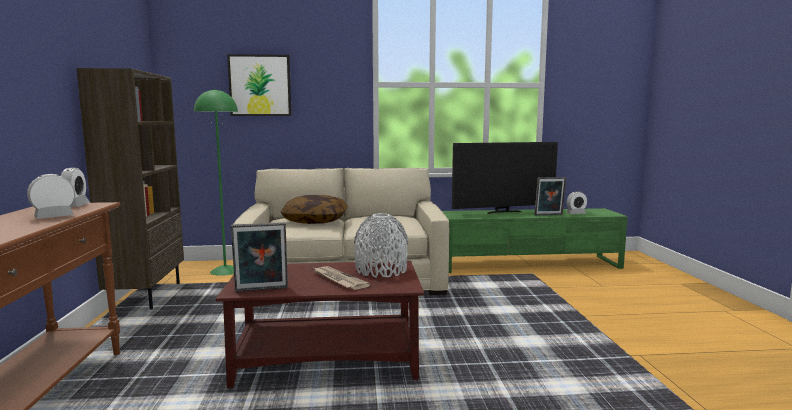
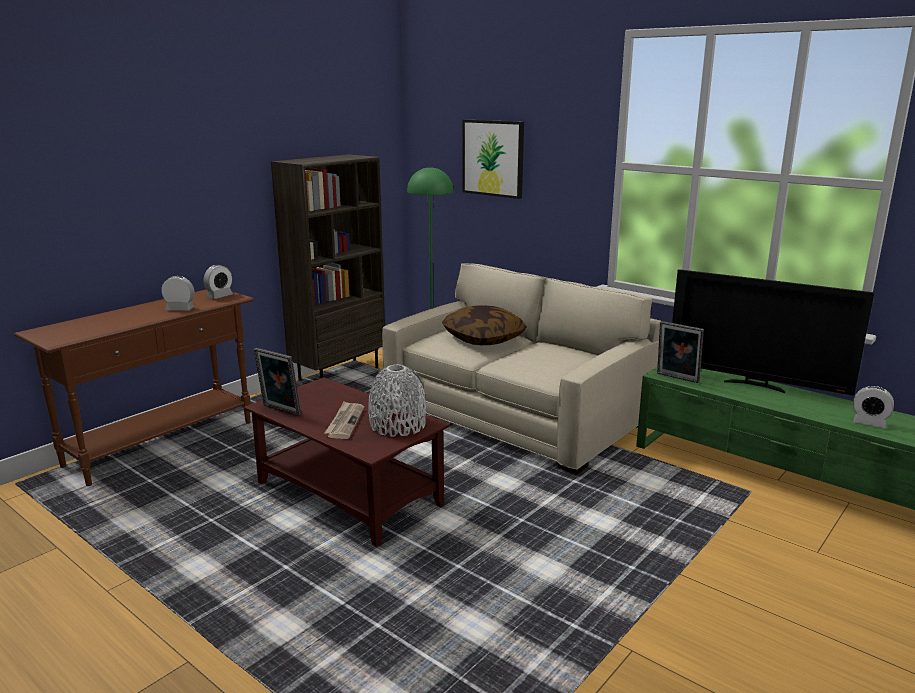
camera: 45 degrees right, 10 degrees up
picture frame [535,177,566,215] -> picture frame moved to [657,321,704,383]

